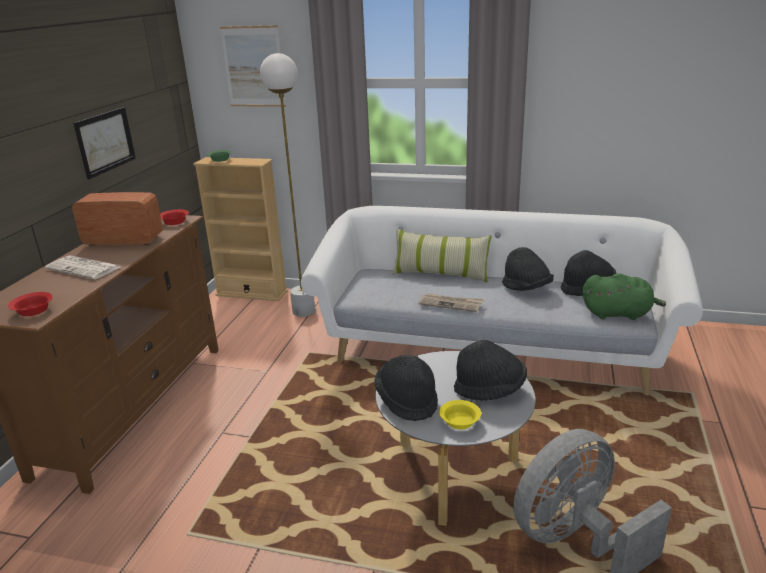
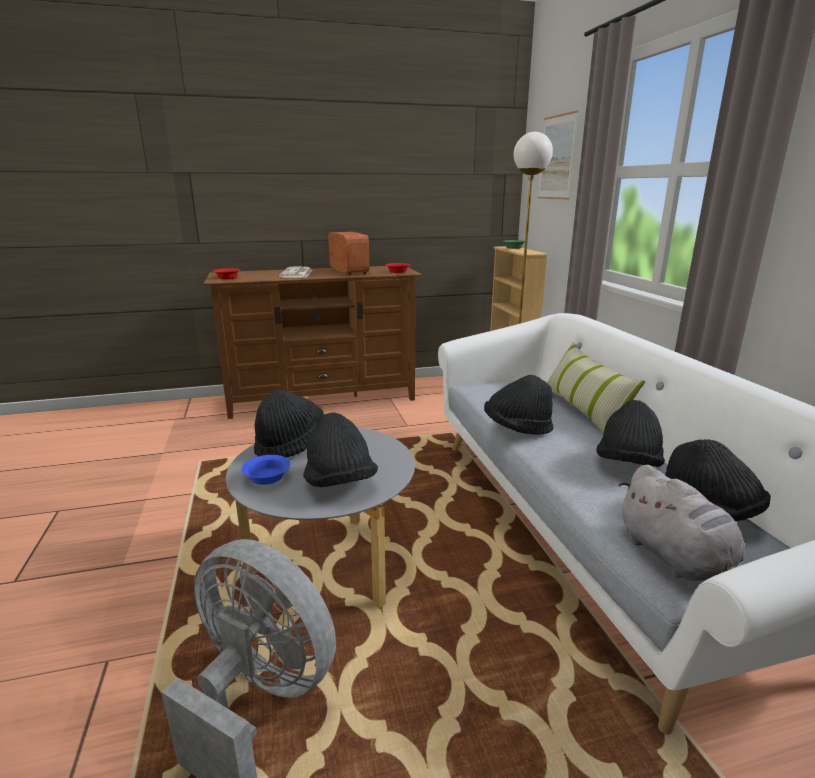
camera: 60 degrees right, 5 degrees down
picture [74,107,136,179] -> none
newspaper [418,293,484,312] -> black hat [484,375,554,435]
yellow bowl [439,400,481,430] -> blue bowl [241,455,290,485]
green plush toy [583,273,666,320] -> grey plush toy [619,465,745,581]

